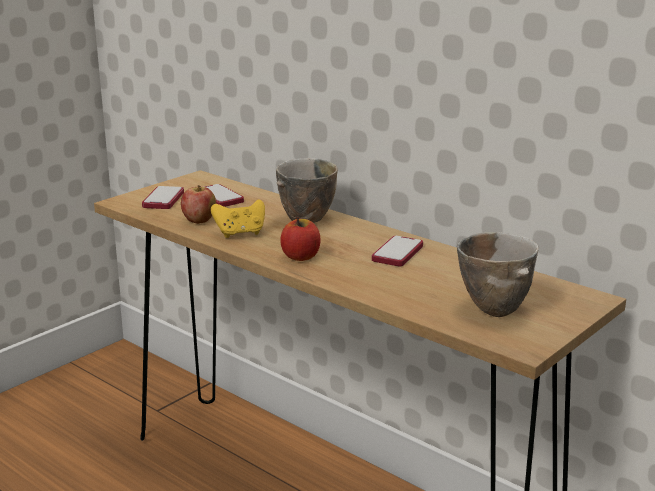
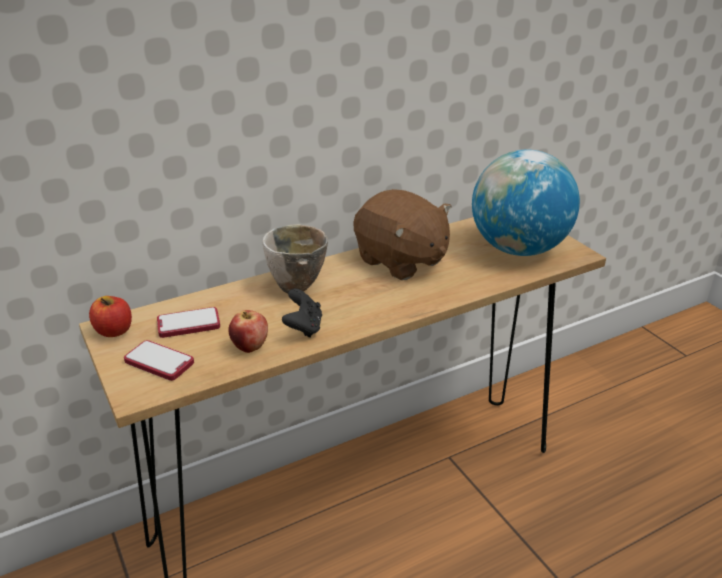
camera: 70 degrees left, 10 degrees up
yellow game controller [211,199,265,238] -> black game controller [282,289,322,338]
apple [280,217,321,261] -> apple moved to [89,296,132,337]
phone [372,236,423,266] -> brown plush toy [353,189,452,280]
bowl [457,232,539,317] -> globe [472,149,580,256]

